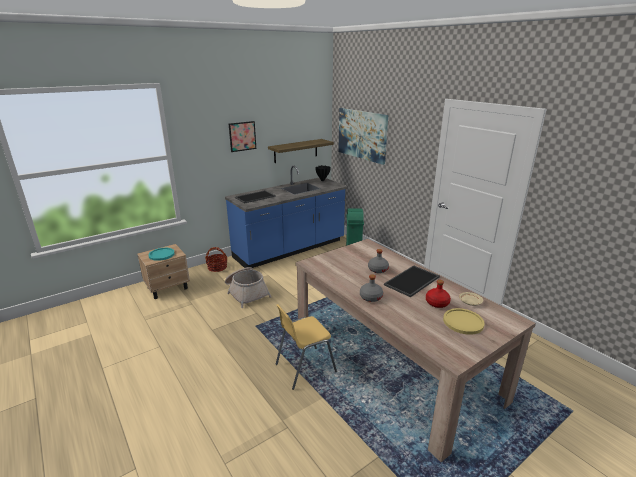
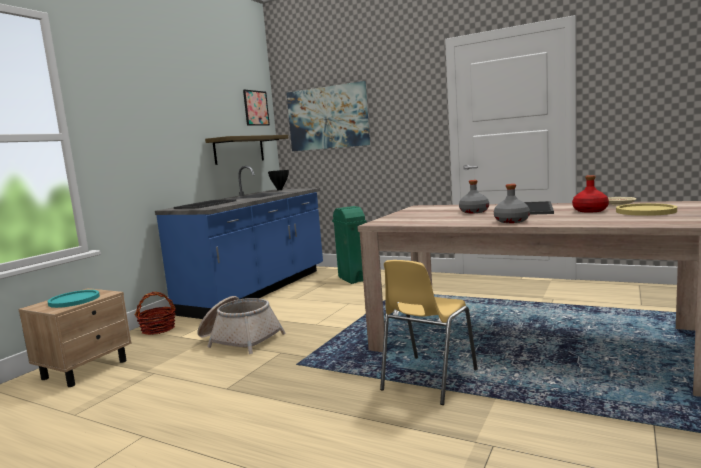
camera: 25 degrees left, 15 degrees down
picture [229,121,256,152] -> picture moved to [243,90,270,126]

